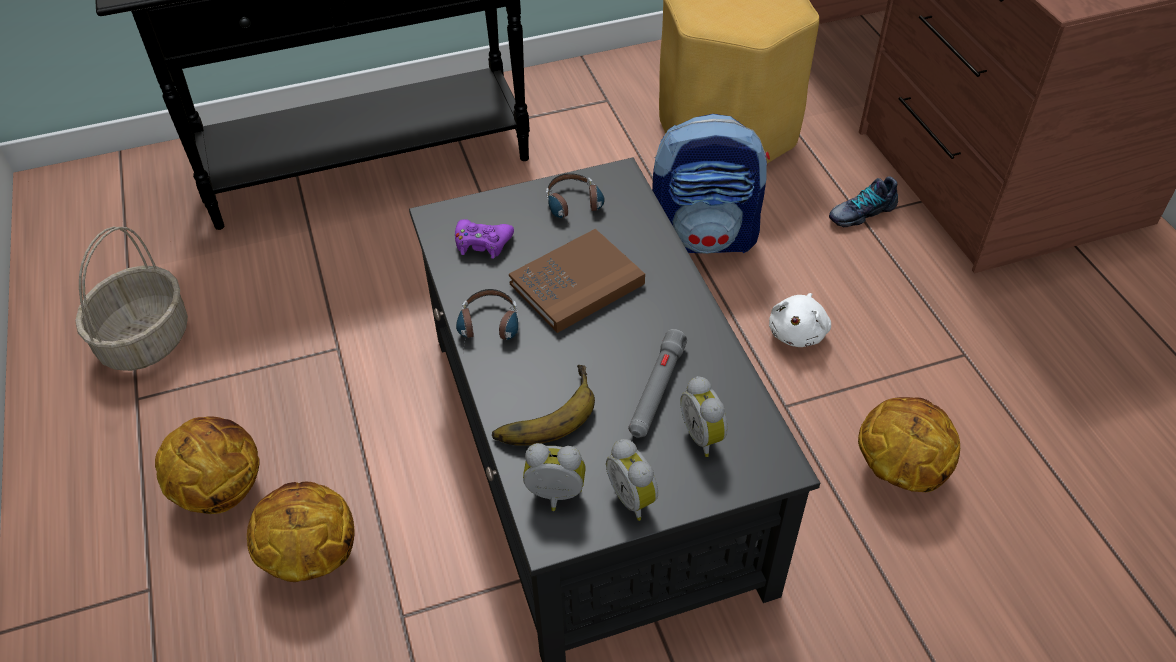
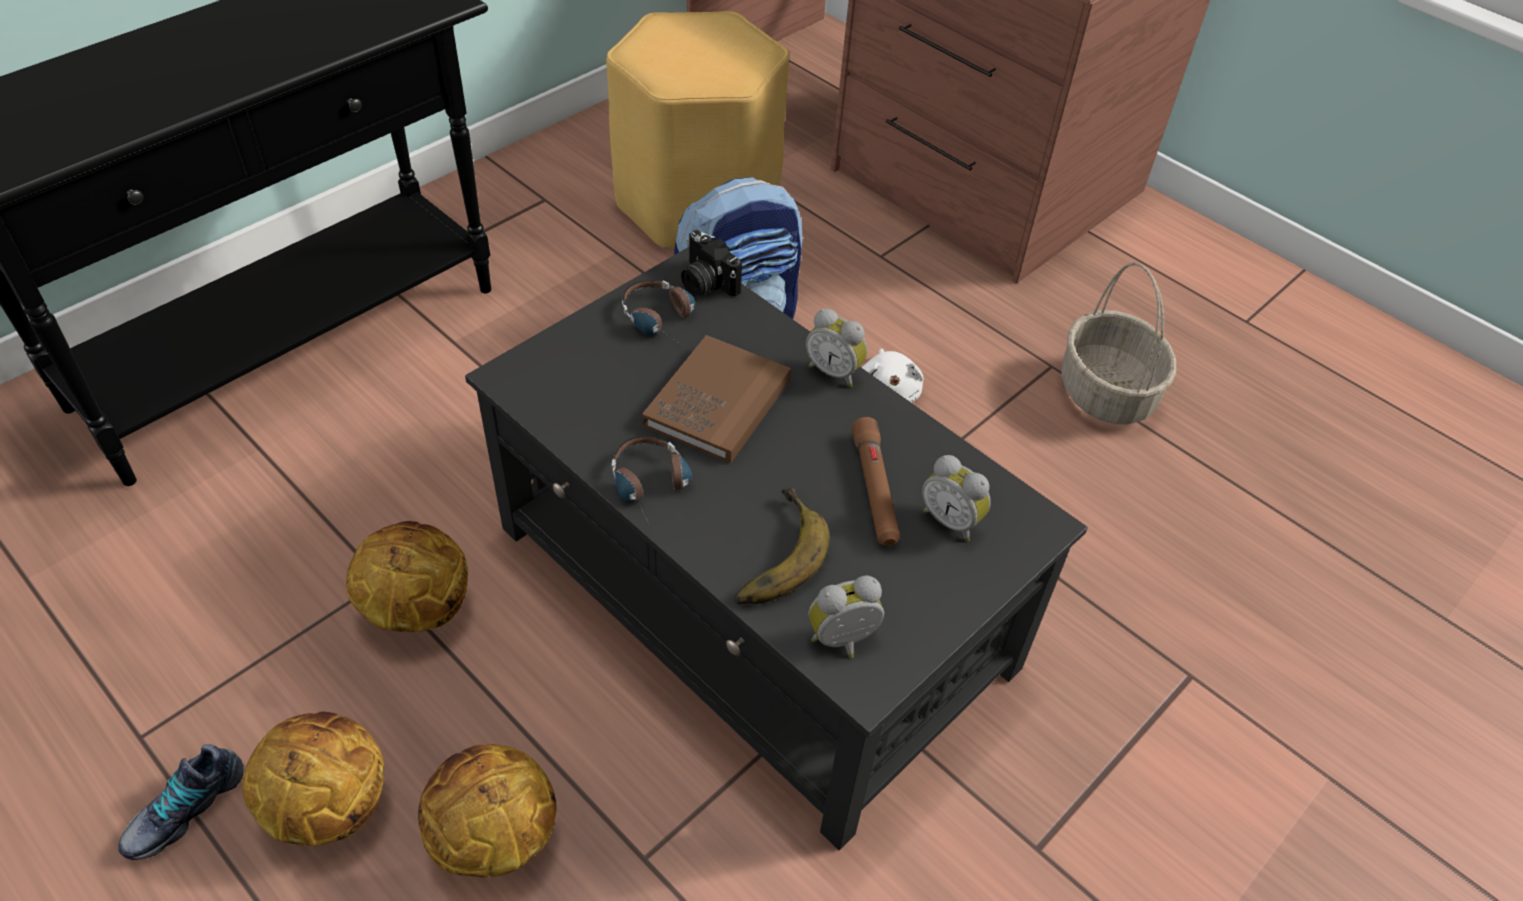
camera: 30 degrees left, 0 degrees up
basket [75,227,188,371] -> basket moved to [1061,262,1176,425]
purple game controller [455,219,514,259] -> none
alarm clock [606,439,658,521] -> alarm clock moved to [806,309,867,387]
grey flashlight [628,329,687,438] -> brown flashlight [852,417,900,546]
shoe [829,176,898,227] -> shoe moved to [118,744,243,860]
basketball [858,397,960,492] -> basketball moved to [346,521,468,632]
none -> camera [681,230,742,296]

